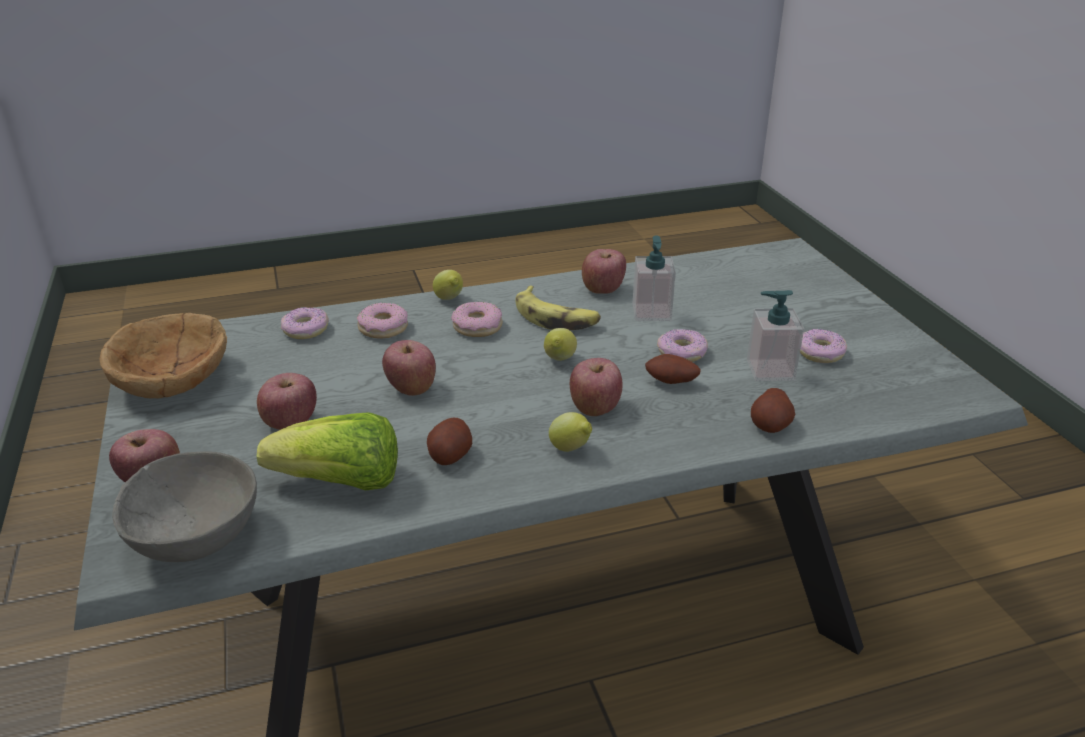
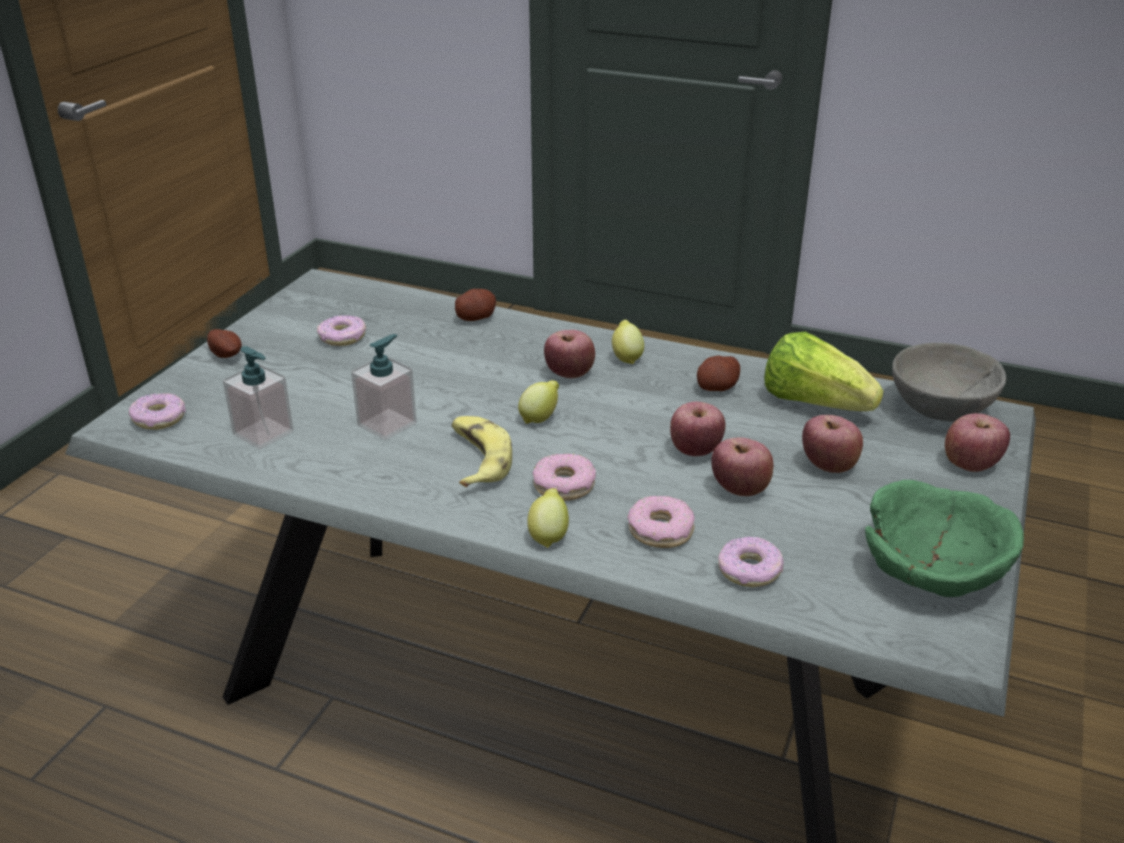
camera: 140 degrees left, 0 degrees up
brown bowl [99,313,227,399] -> green bowl [865,480,1024,597]
apple [582,249,626,294] -> apple moved to [711,438,773,496]
potato [645,354,701,384] -> potato moved to [207,329,242,358]
donut [657,329,708,362] -> donut moved to [129,393,186,430]
soap dispenser [747,290,804,381] -> soap dispenser moved to [223,346,294,449]

